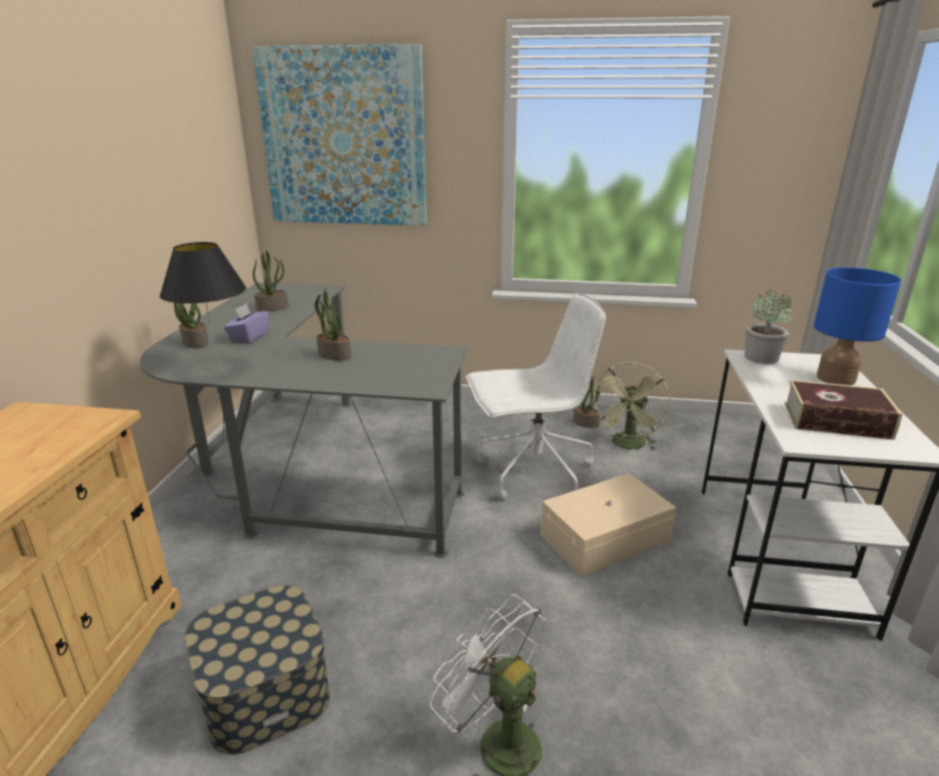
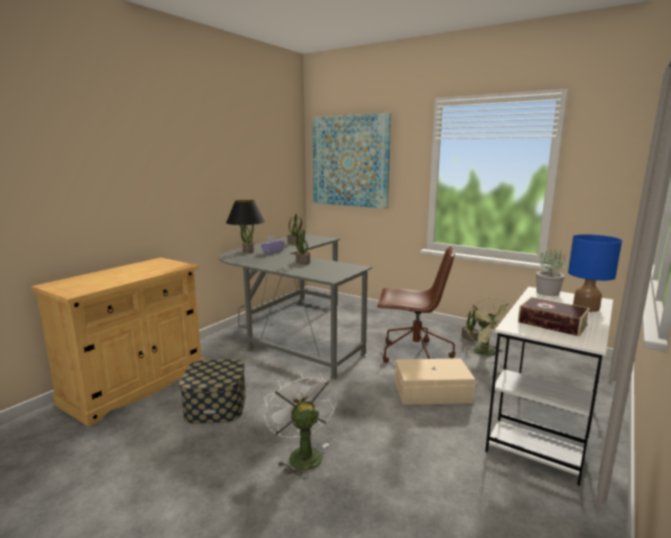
camera: 25 degrees right, 10 degrees down
white office chair [466,293,606,500] -> brown office chair [377,247,456,363]
green fan [591,362,671,451] -> green fan turned 60 degrees counterclockwise [466,297,511,356]

